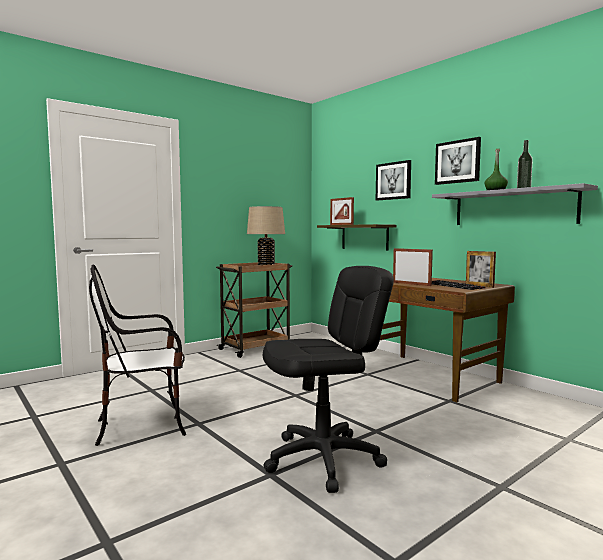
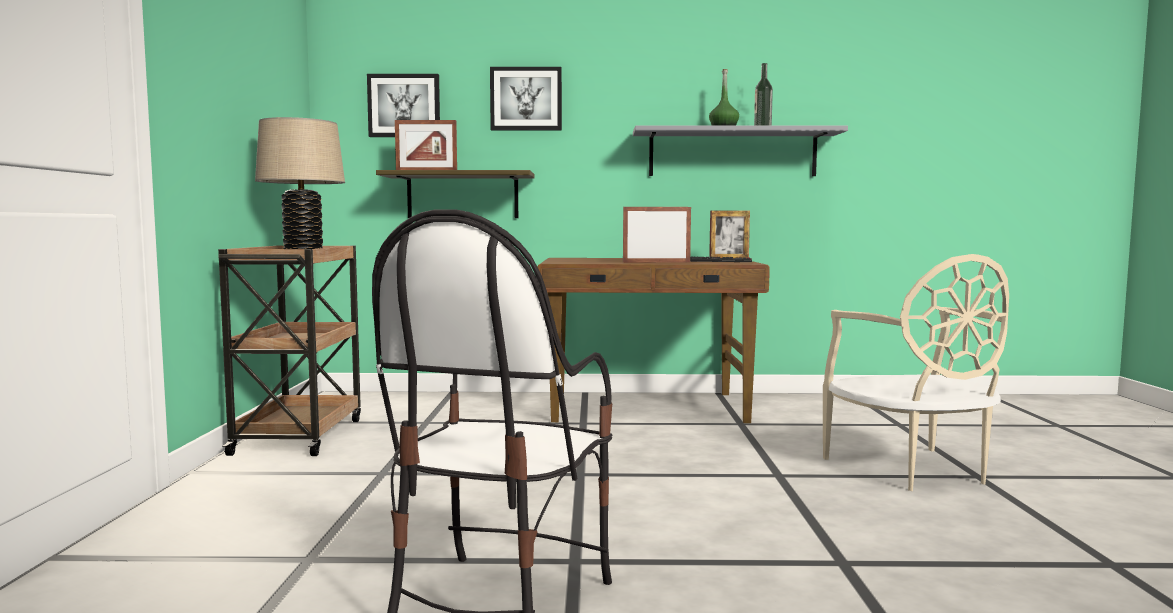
camera: 50 degrees left, 0 degrees up
black office chair [263,266,394,493] -> none
picture [435,137,481,185] -> picture moved to [367,74,440,137]
none -> beige chair [823,254,1009,491]

